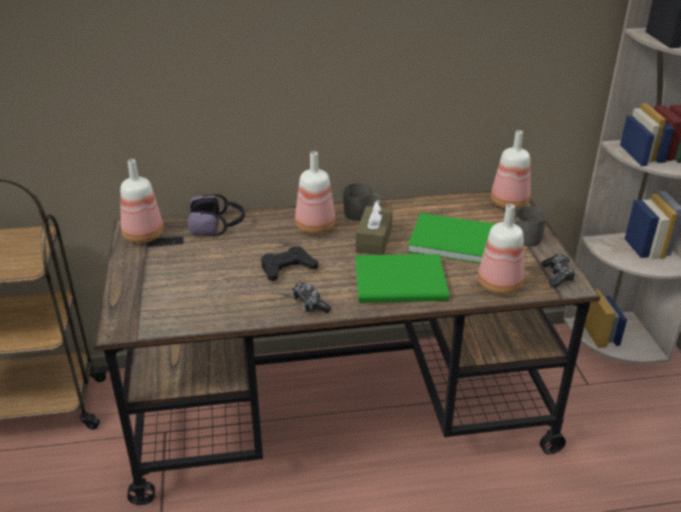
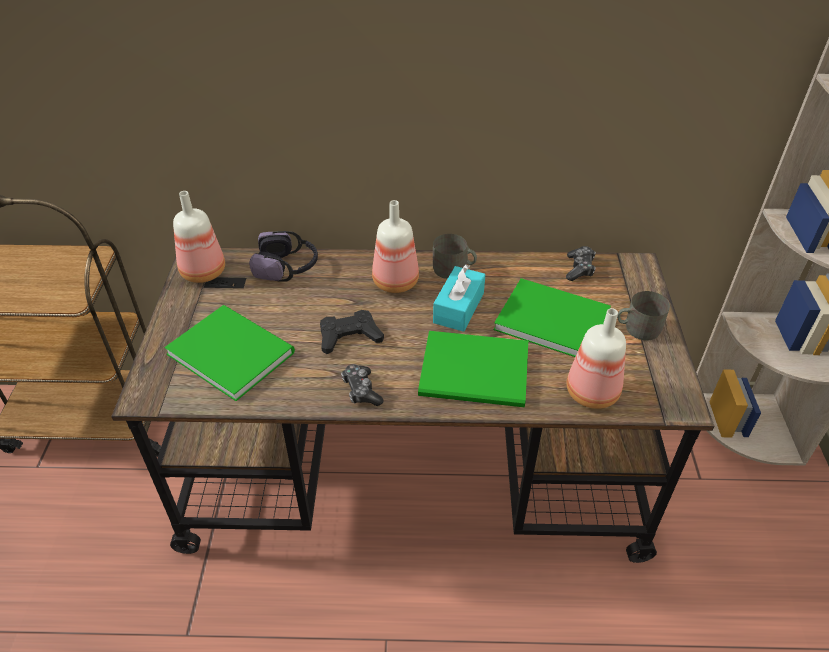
camera: 10 degrees right, 10 degrees up
brown tissue box [356,200,393,255] -> turquoise tissue box [433,264,485,332]
bottle [491,130,531,209] -> none
game controller [541,254,576,287] -> game controller moved to [566,246,596,281]
none -> green book [164,305,295,401]

